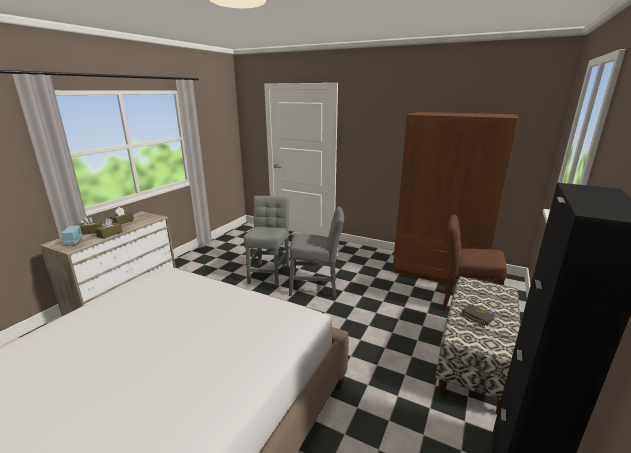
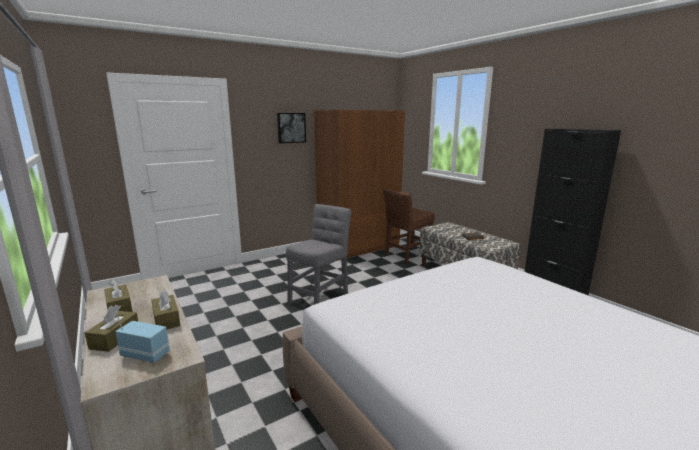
camera: 60 degrees left, 5 degrees down
grey chair [244,196,289,286] -> none
none -> picture [277,113,306,143]

